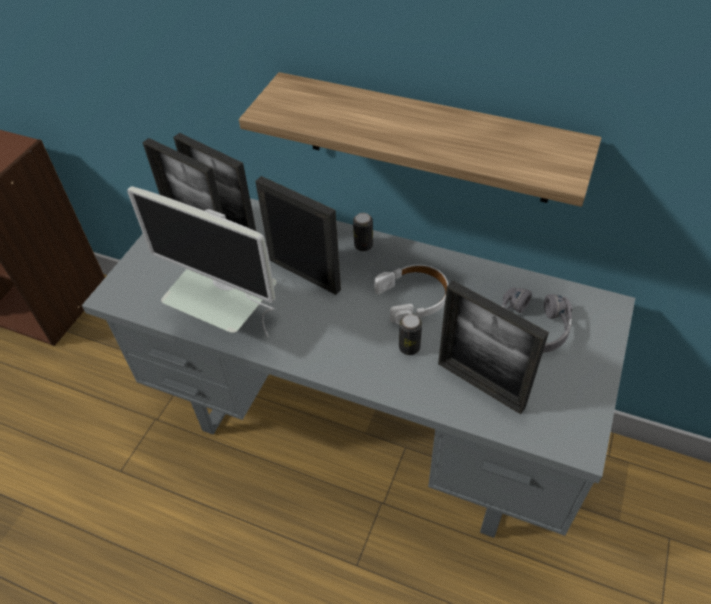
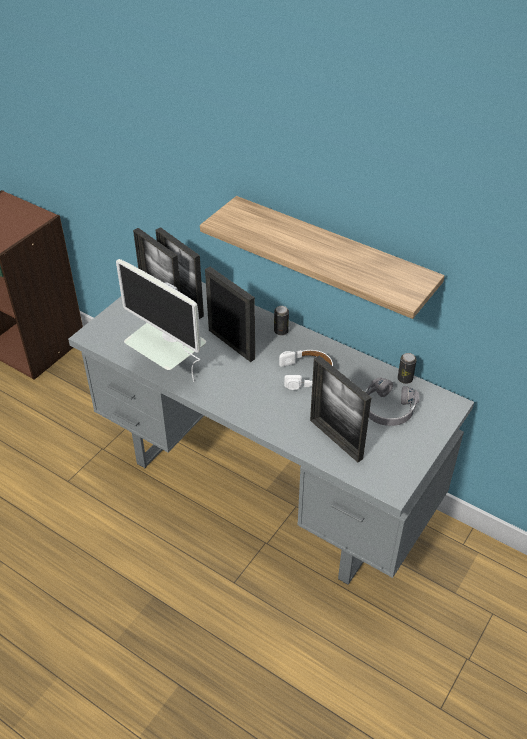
camera: 10 degrees right, 5 degrees down
can [399,314,422,355] -> can moved to [398,353,417,384]

